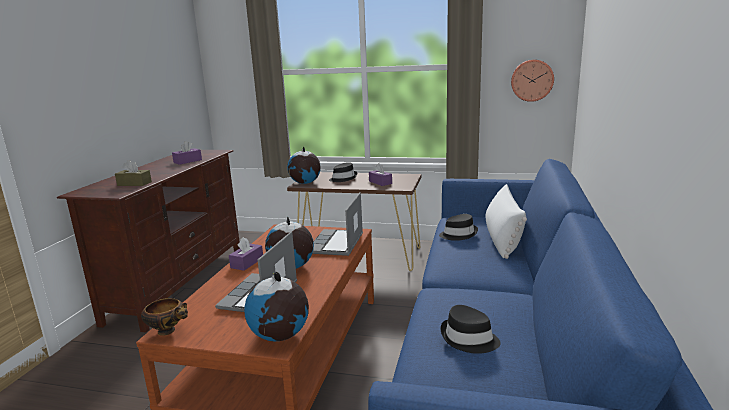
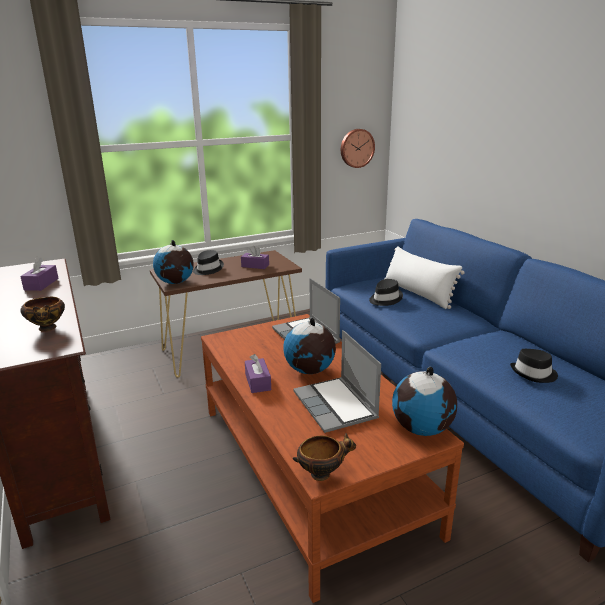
camera: 40 degrees left, 5 degrees up
brown tissue box [115,160,152,186] -> bowl [20,297,65,332]

